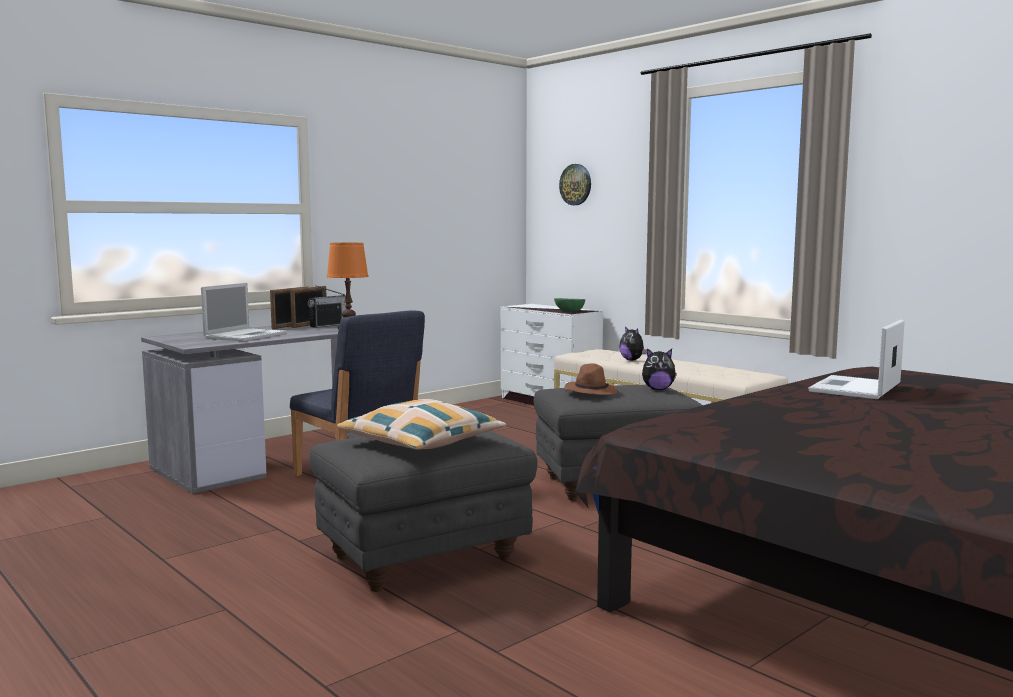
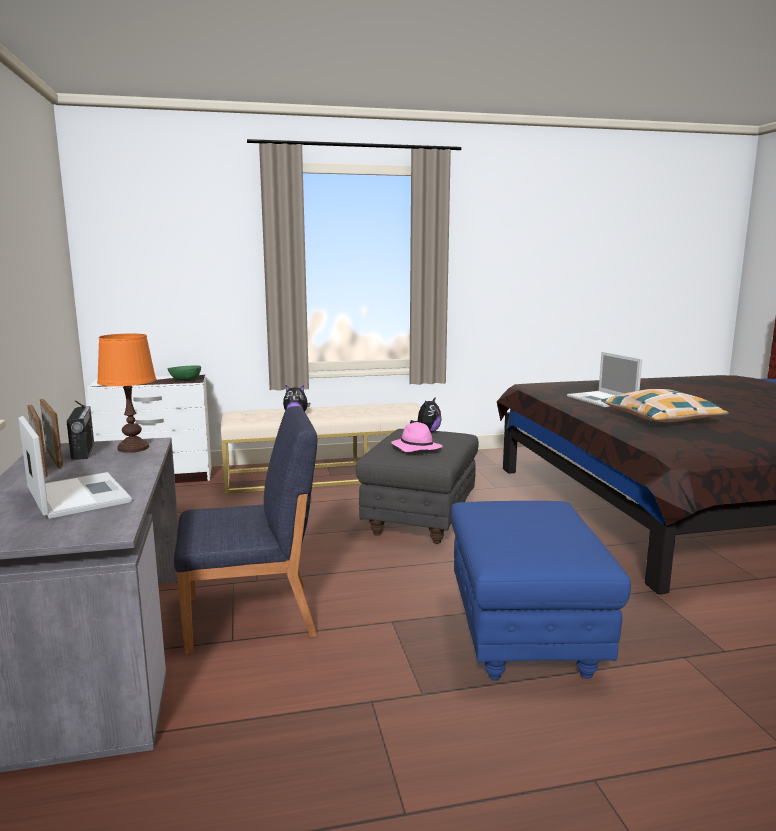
camera: 60 degrees left, 5 degrees up
grey ottoman [310,431,538,592] -> blue ottoman [451,501,631,680]
pillow [337,399,506,450] -> pillow moved to [601,389,729,422]
wall clock [559,164,591,205] -> none
brown hat [565,363,617,395] -> pink hat [391,422,443,452]

